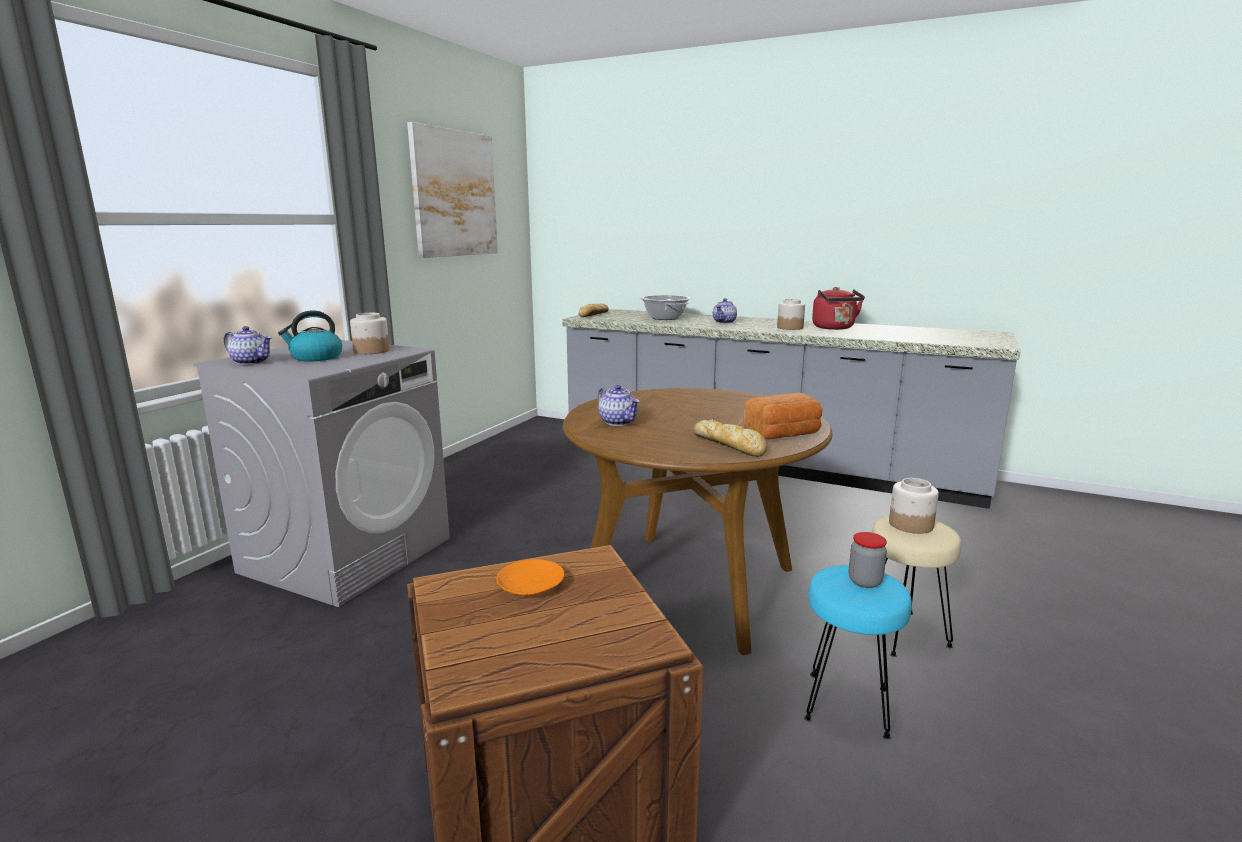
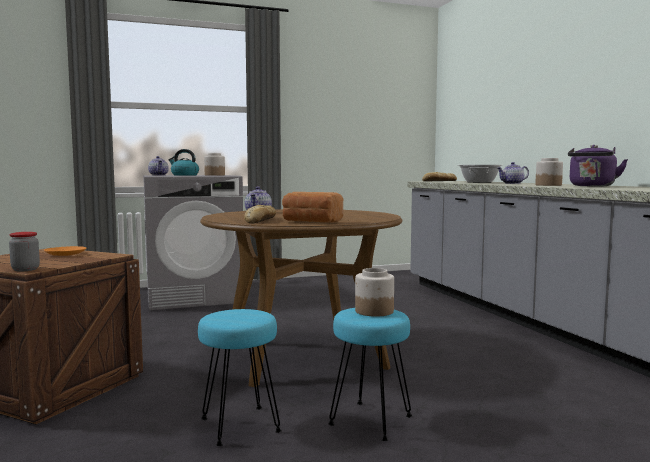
camera: 45 degrees right, 10 degrees down
picture [407,122,498,258] -> none
red kettle [812,287,865,330] -> purple kettle [568,145,628,186]
jar [849,532,887,588] -> jar moved to [9,232,40,271]
beige stool [872,516,961,657] -> turquoise stool [328,308,412,441]

